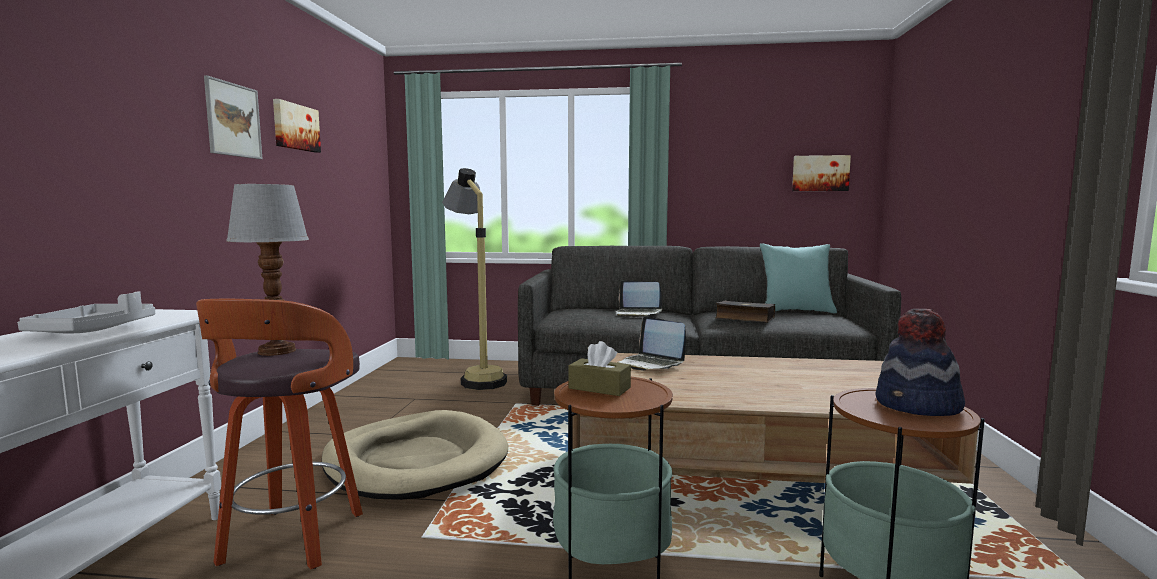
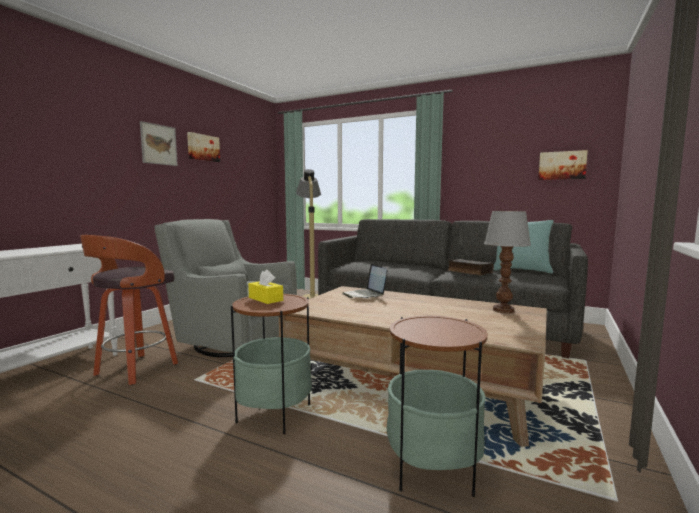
camera: 20 degrees right, 0 degrees up
grey tray [17,292,155,333] -> none
table lamp [226,184,309,356] -> table lamp moved to [484,211,531,313]
beige dog bed [322,410,508,500] -> grey armchair [155,219,297,357]
brown tissue box [569,341,631,396] -> yellow tissue box [248,270,283,304]
laptop [616,280,662,317] -> none
hat [875,309,965,416] -> none

